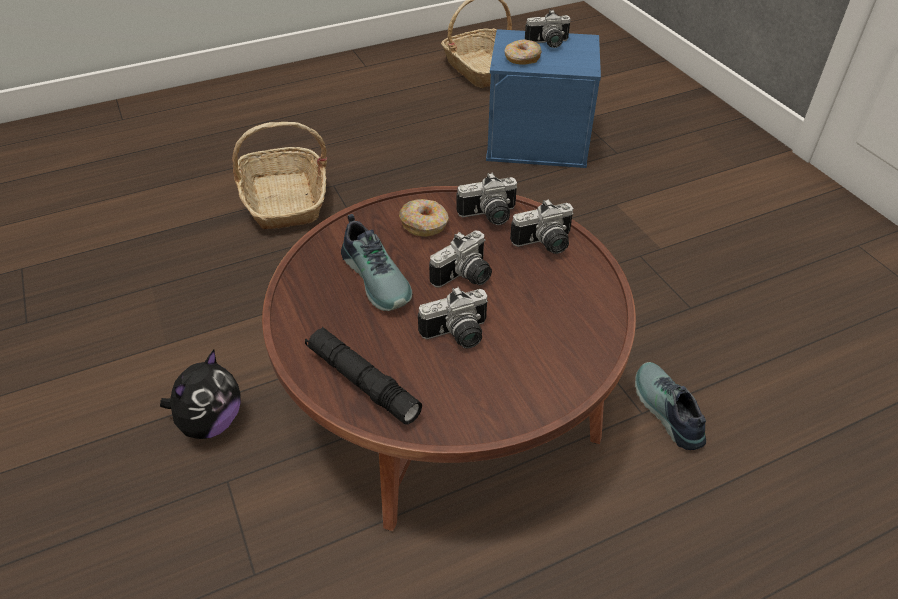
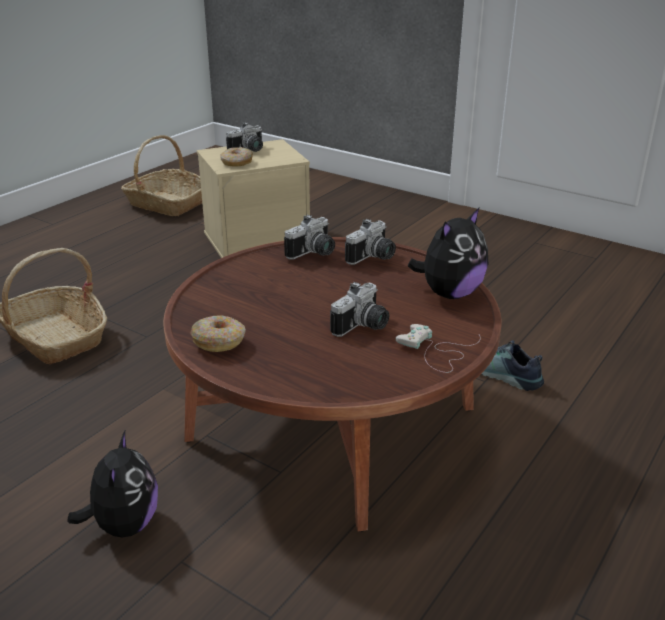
camera: 30 degrees left, 15 degrees down
black flashlight [305,327,422,425] -> none
shoe [341,214,412,311] -> none
donut [399,199,449,237] -> donut moved to [190,315,246,352]
camera [429,231,492,288] -> none
blue storage box [486,29,601,168] -> beige storage box [197,139,310,258]
none -> white game controller [396,324,481,373]
none -> plush toy [408,208,488,299]

